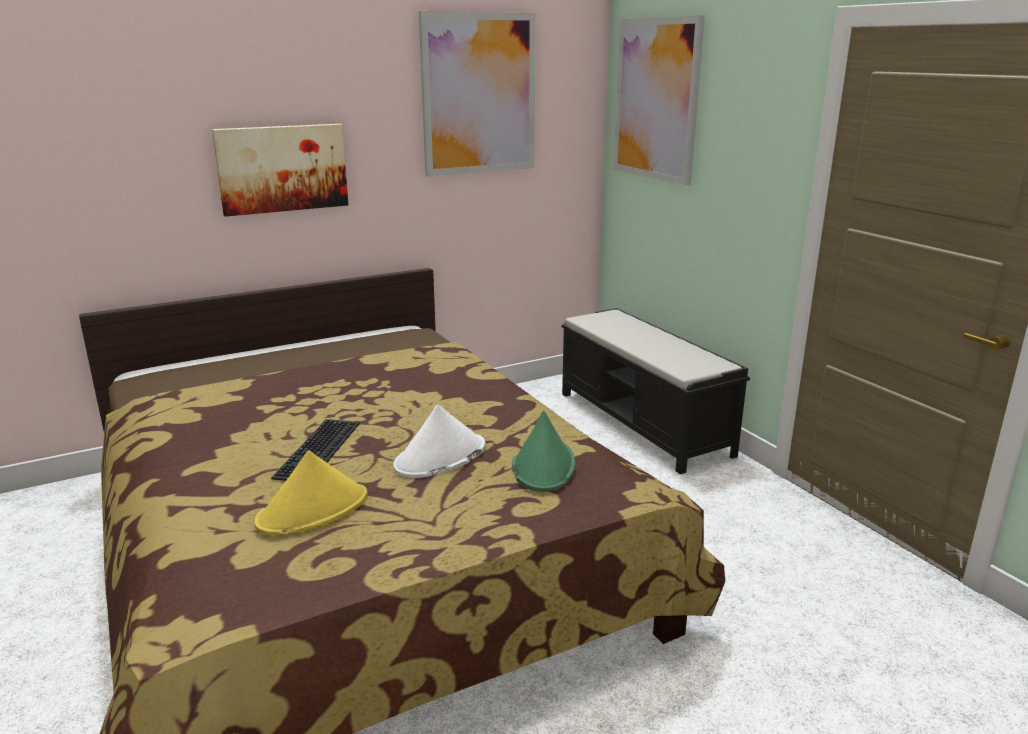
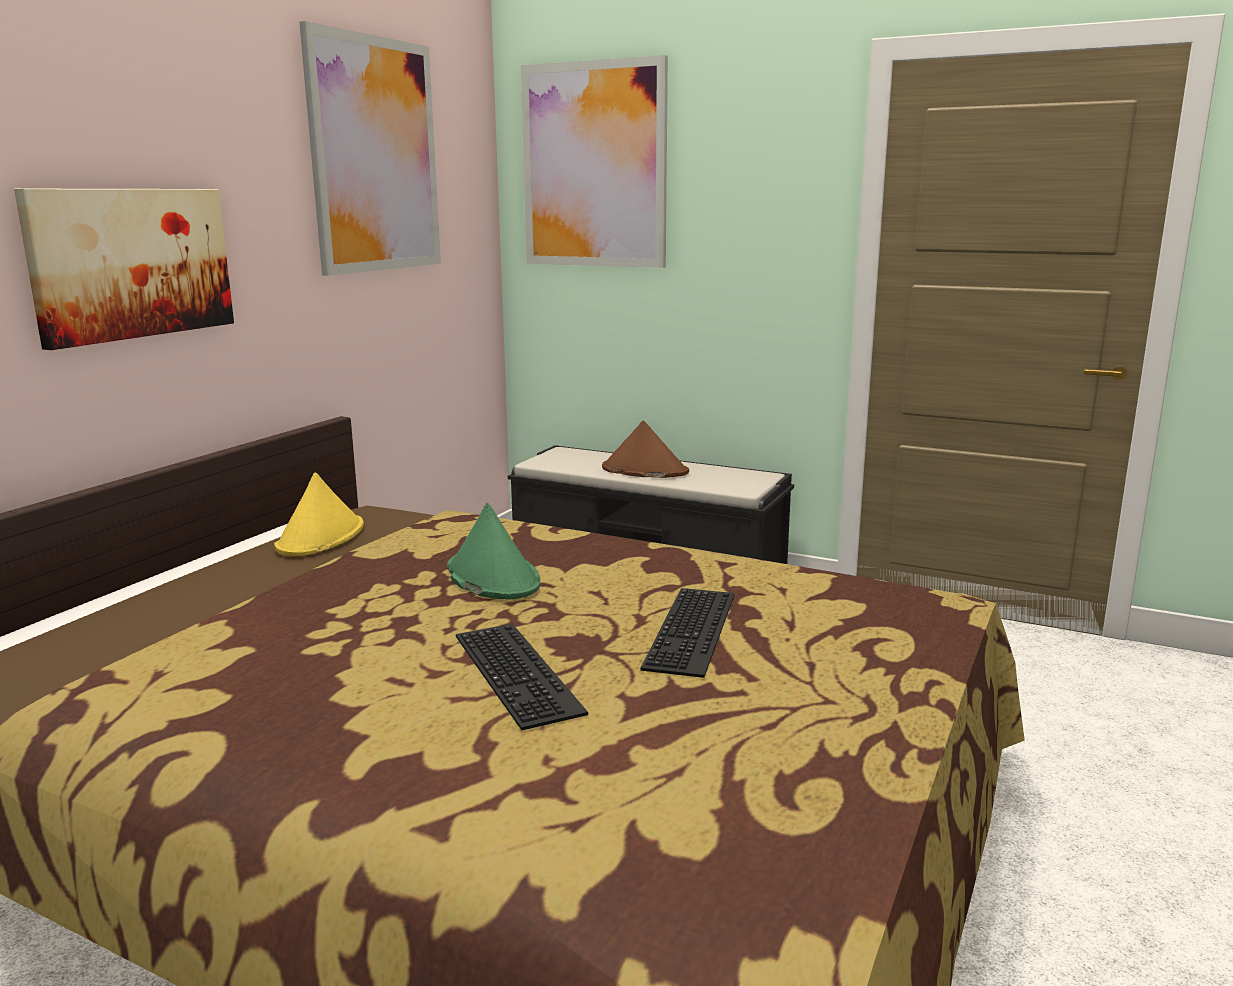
camera: 35 degrees left, 5 degrees down
yellow hat [254,450,368,535] -> yellow hat moved to [274,472,364,556]
white hat [393,404,485,478] -> keyboard [641,588,734,678]
green hat [512,411,575,492] -> green hat moved to [447,503,540,600]
none -> brown hat [602,421,689,478]

